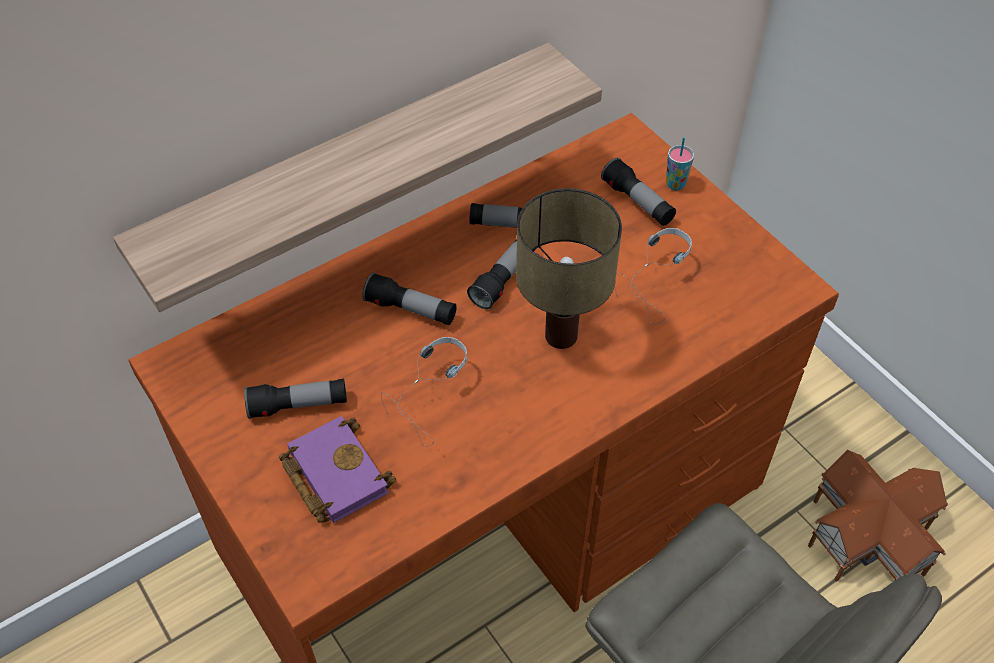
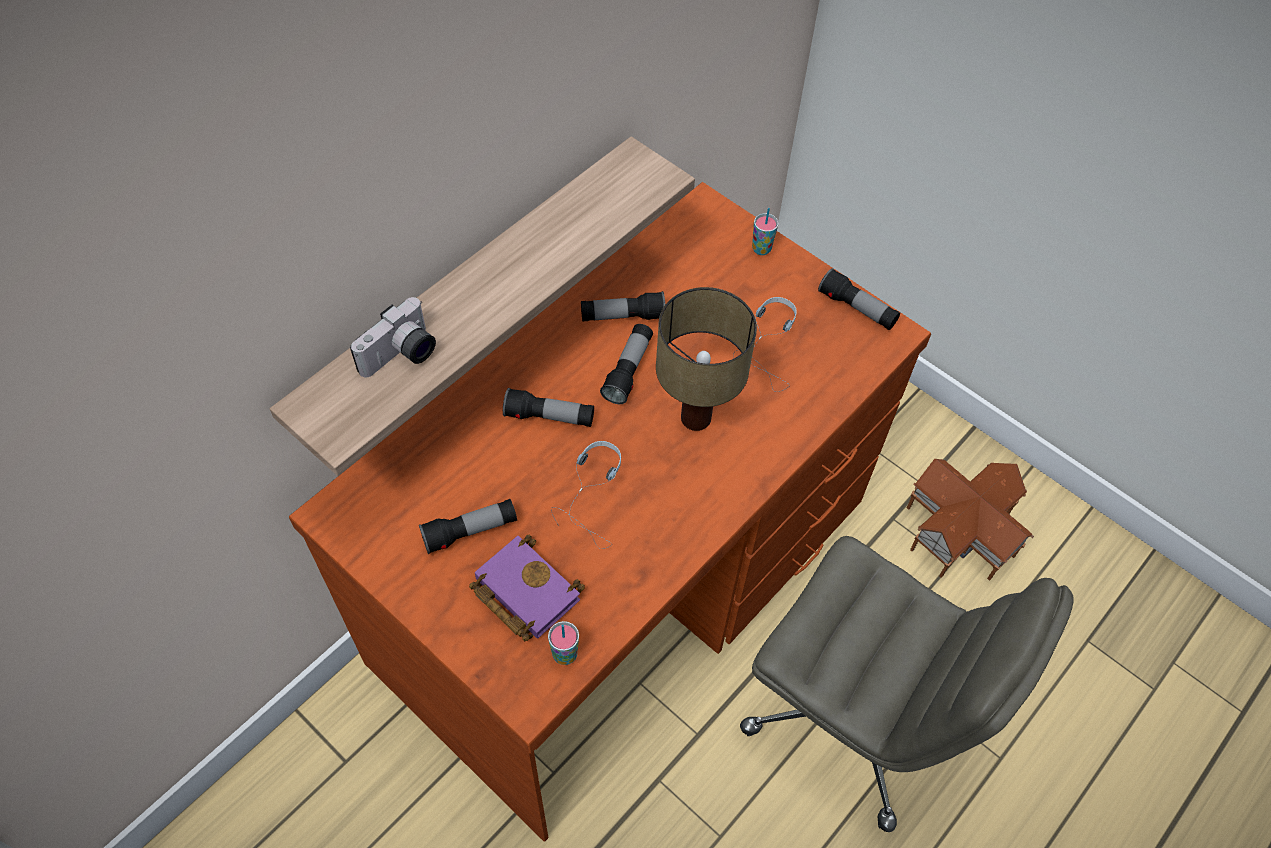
camera: 15 degrees left, 5 degrees up
flashlight [601,158,676,226] -> flashlight moved to [818,268,900,330]
none -> camera [350,297,436,378]
none -> cup [548,621,579,665]

